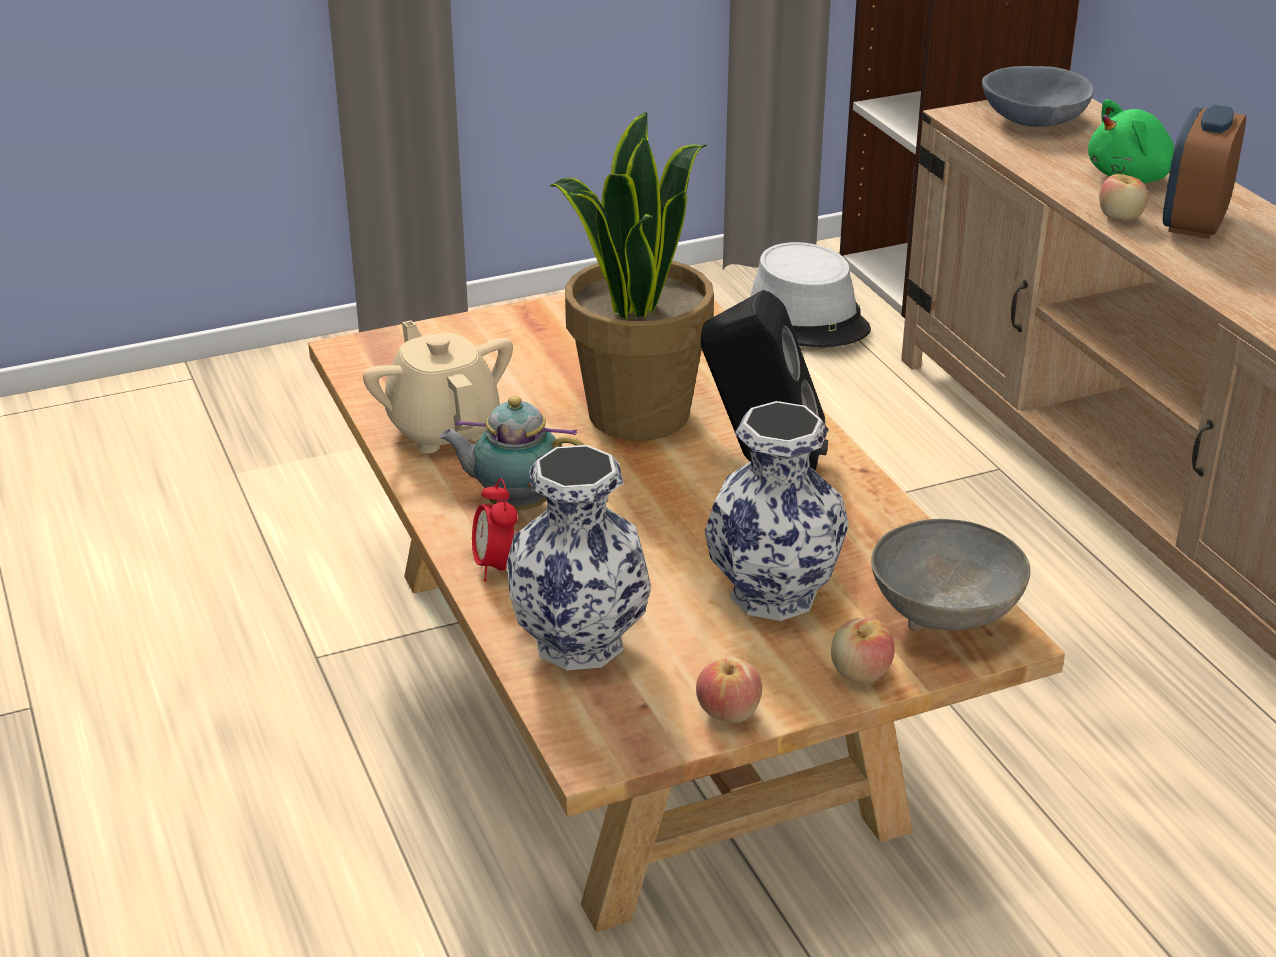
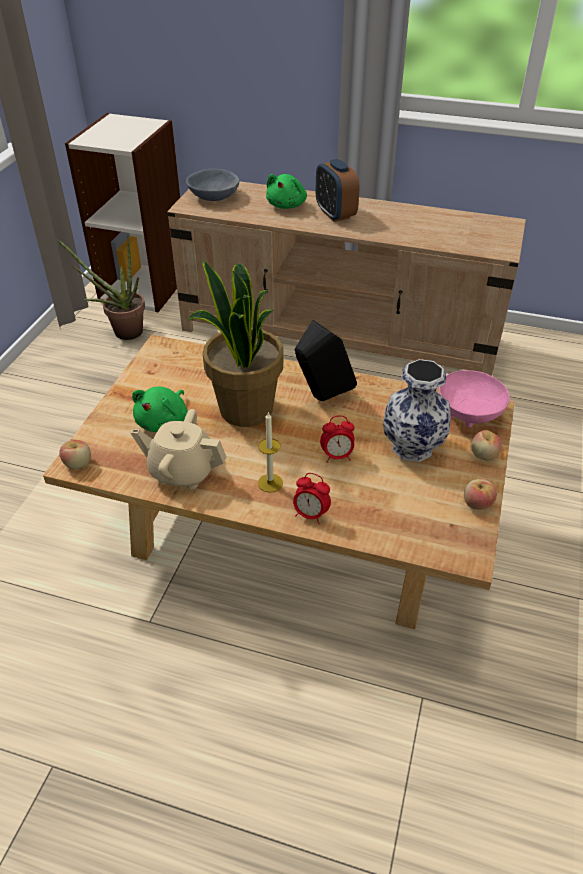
camera: 50 degrees left, 10 degrees up
teapot [439,396,584,511] -> candle [258,411,283,493]
vase [506,445,651,670] -> none
grey hat [750,242,871,347] -> potted plant [56,236,145,340]
grey bowl [871,519,1030,631] -> pink bowl [439,370,510,428]
apple [1099,174,1148,219] -> apple moved to [59,440,91,469]
none -> green plush toy [132,386,188,432]
none -> alarm clock [320,416,355,462]

